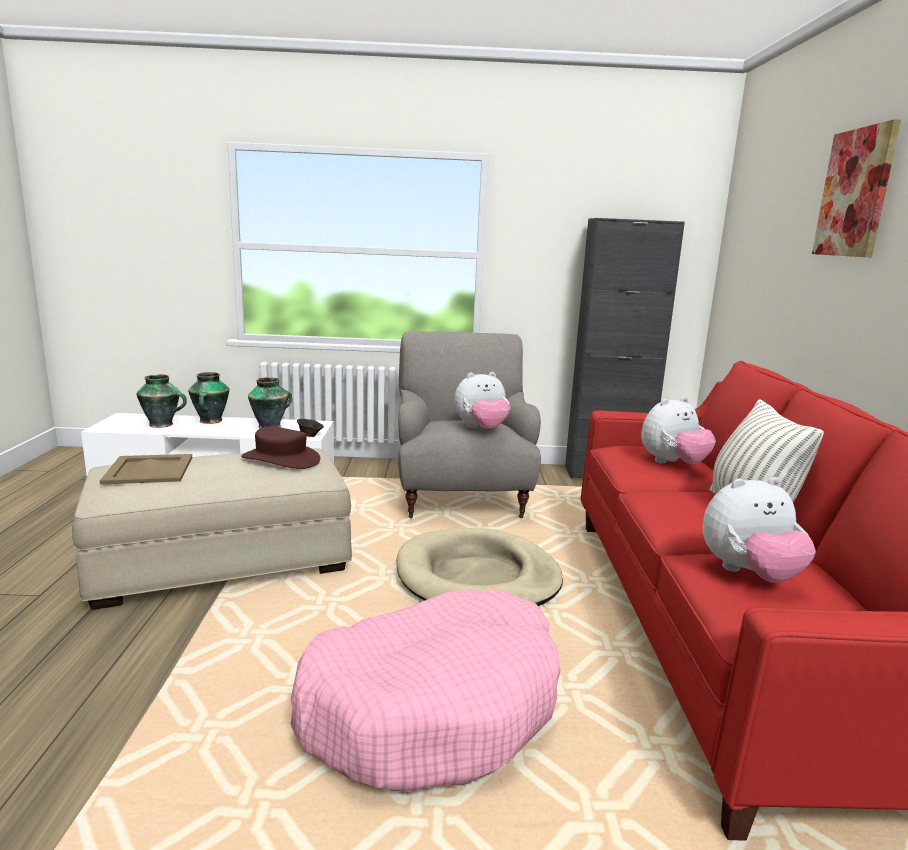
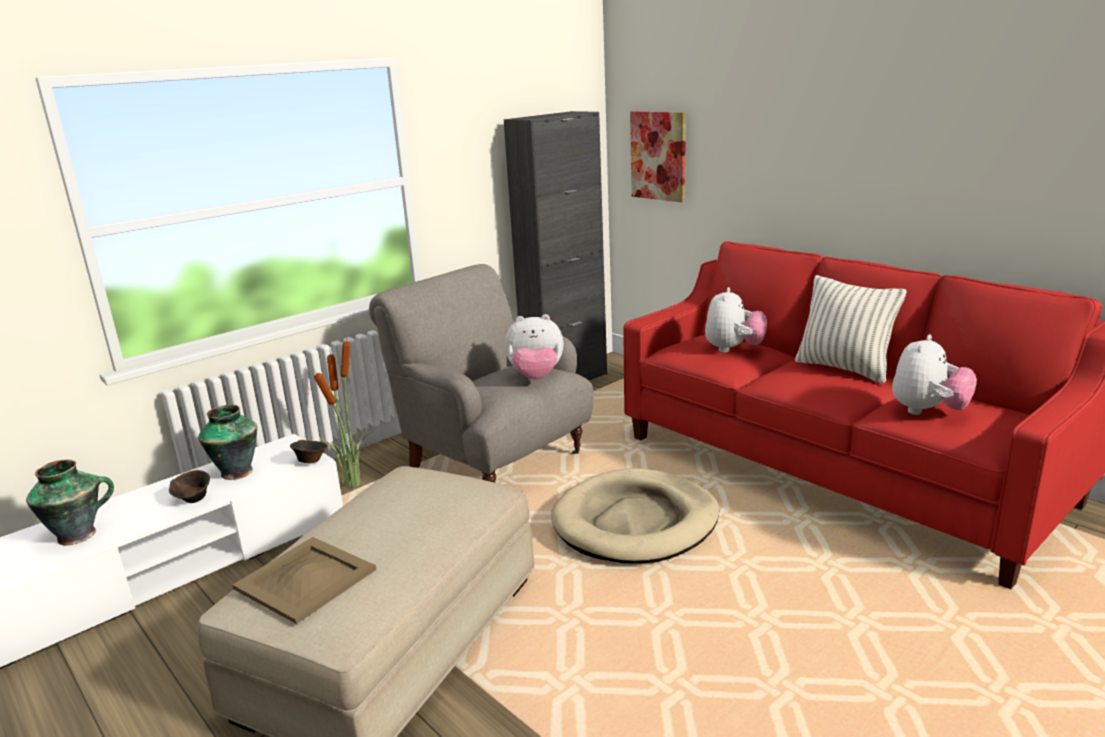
camera: 40 degrees left, 5 degrees up
vase [188,372,229,424] -> none
brown hat [241,426,320,469] -> none
pink dog bed [290,589,560,792] -> none
plush toy [454,372,510,429] -> plush toy turned 60 degrees clockwise [505,314,564,380]
picture [812,119,901,258] -> picture moved to [630,111,686,203]
none -> brown bowl [169,470,210,503]
none -> potted plant [313,332,374,489]

